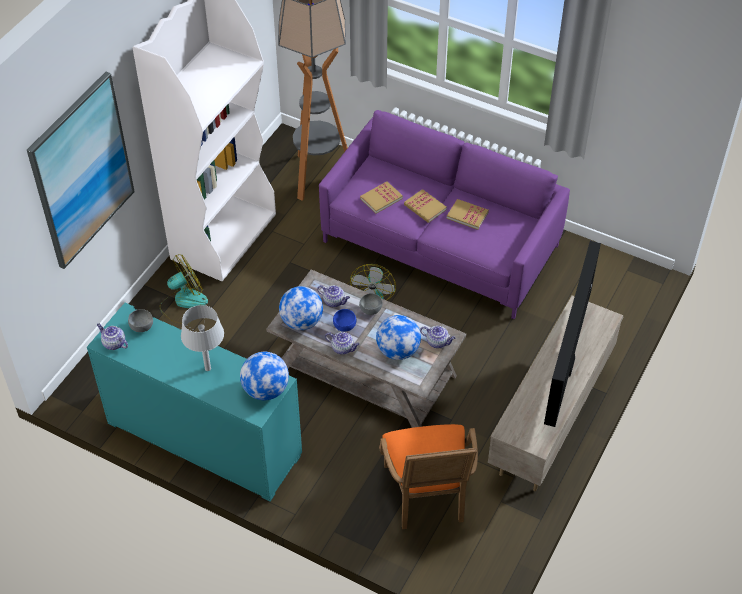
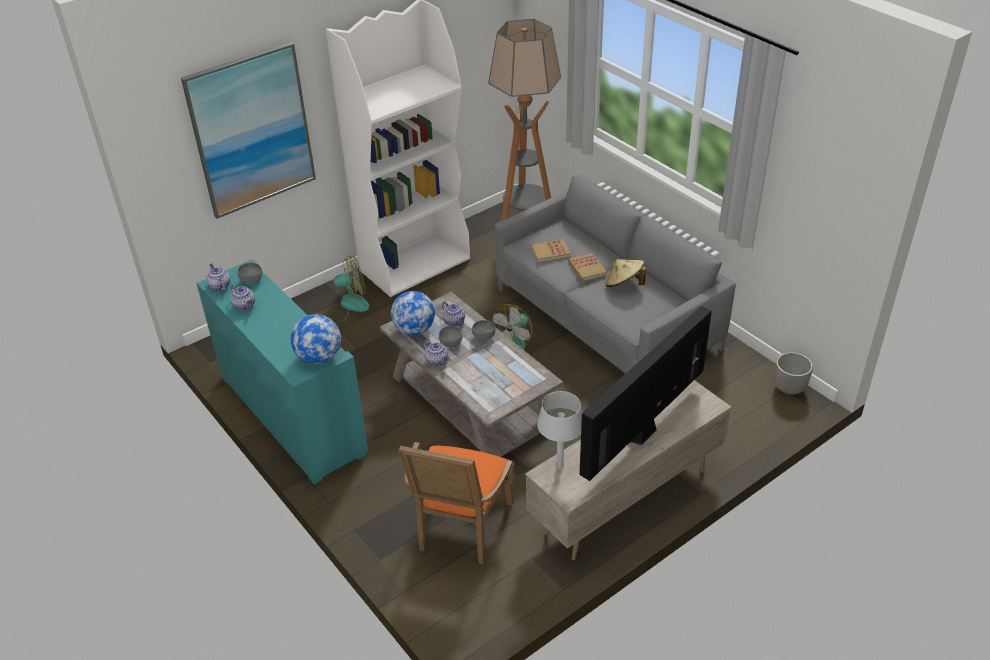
camera: 25 degrees right, 10 degrees down
grey table lamp [181,305,224,371] -> grey table lamp moved to [537,391,582,469]
purple sofa [319,110,570,319] -> grey sofa [495,174,736,374]
blue bowl [333,309,356,332] -> grey bowl [439,326,462,348]
globe [376,315,421,360] -> none
teapot [420,326,455,348] -> teapot moved to [231,284,255,311]
book [447,199,489,230] -> beige hat [605,259,647,287]
none -> planter [774,352,813,395]

